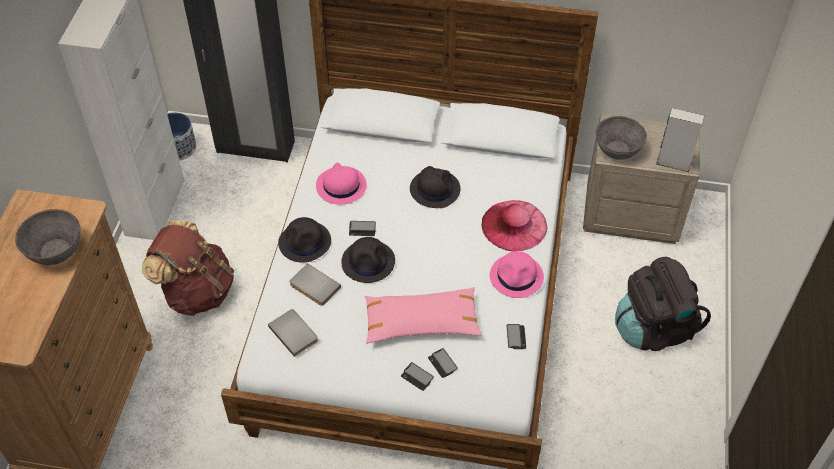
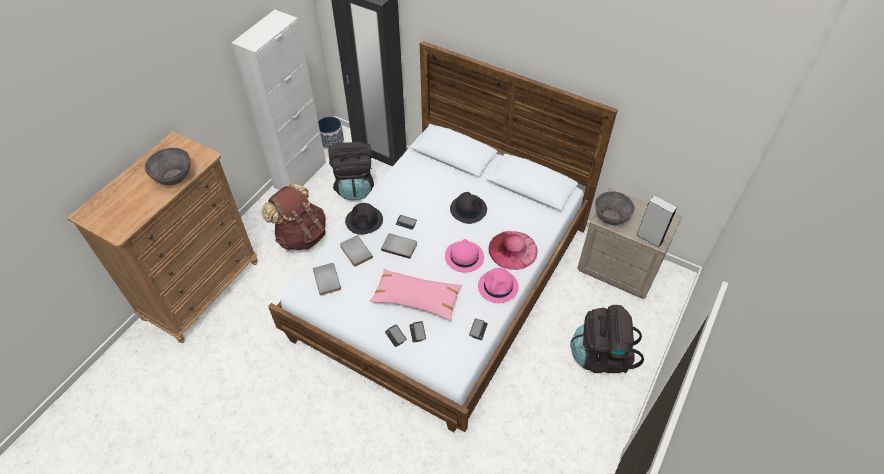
camera: 20 degrees right, 0 degrees up
pink hat [316,163,367,205] -> pink hat moved to [445,239,484,273]
black hat [341,237,395,283] -> grey book [381,234,417,259]
none -> black backpack [328,141,374,200]

